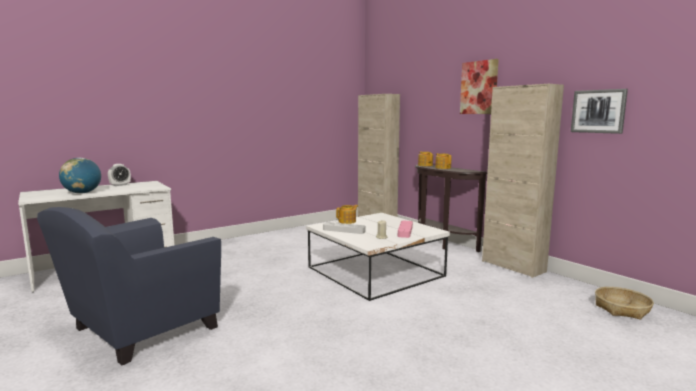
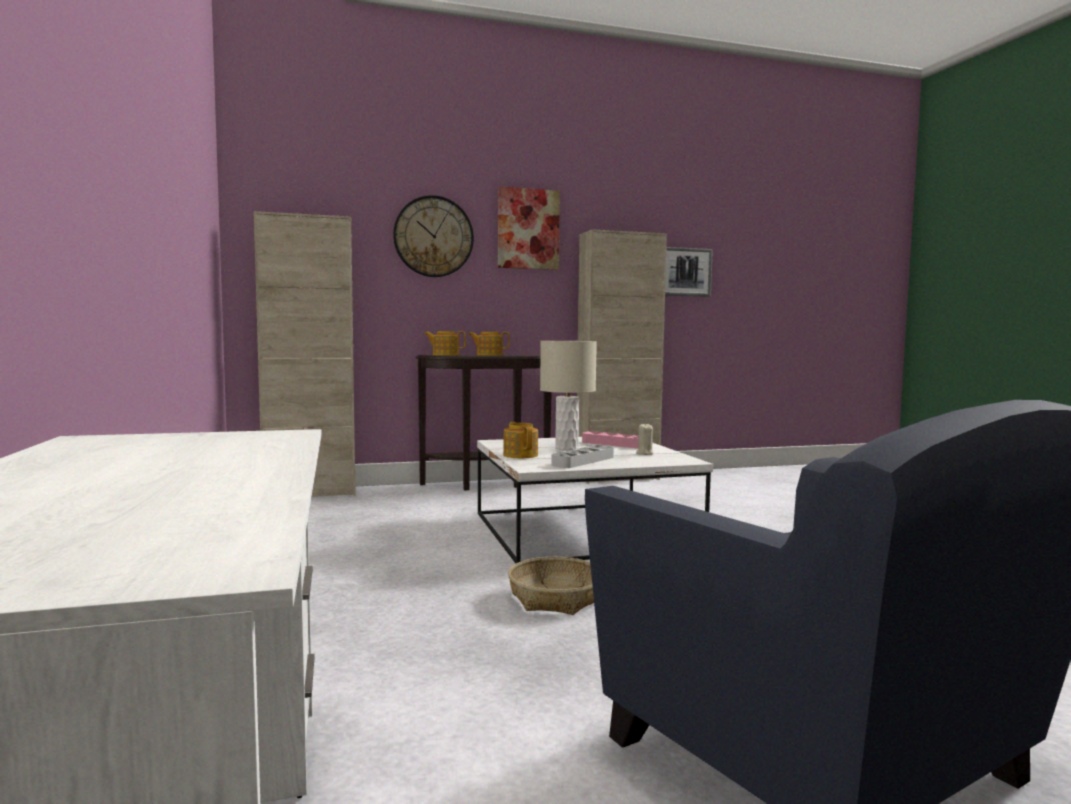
camera: 70 degrees left, 5 degrees down
globe [59,158,101,194] -> none
alarm clock [108,164,131,186] -> none
basket [595,287,654,320] -> basket moved to [508,557,594,615]
none -> wall clock [393,195,474,277]
none -> beige table lamp [540,341,597,450]

